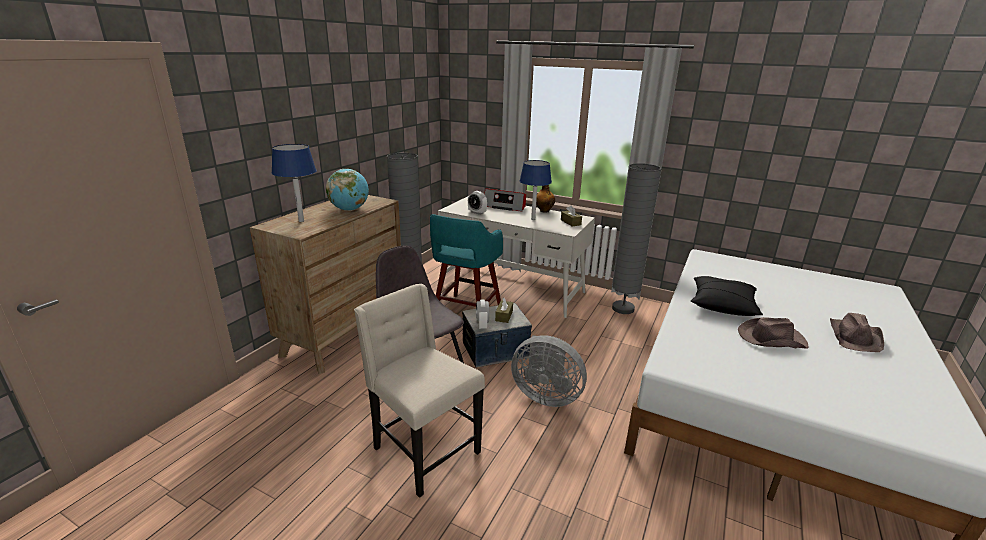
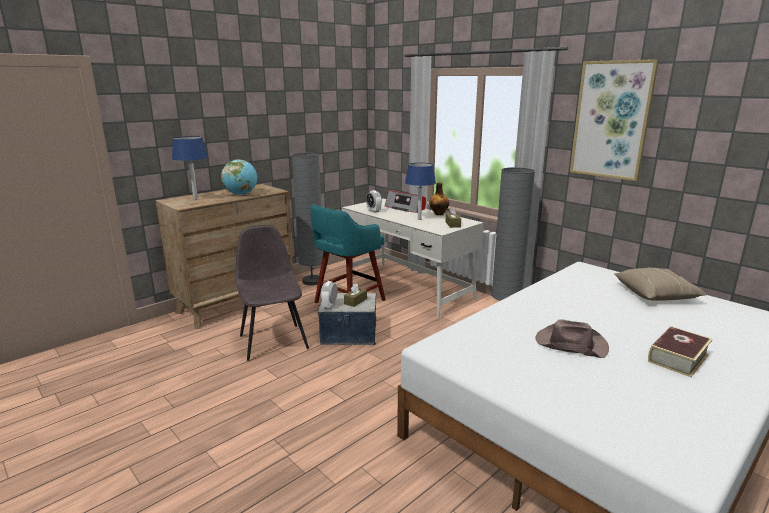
camera: 20 degrees right, 5 degrees down
beige chair [354,284,485,498] -> none
grey fan [511,335,587,407] -> none
black pillow [691,276,763,316] -> none
brown hat [830,313,884,352] -> book [648,326,713,377]
none -> picture [570,59,659,181]
none -> beige pillow [614,268,707,301]

